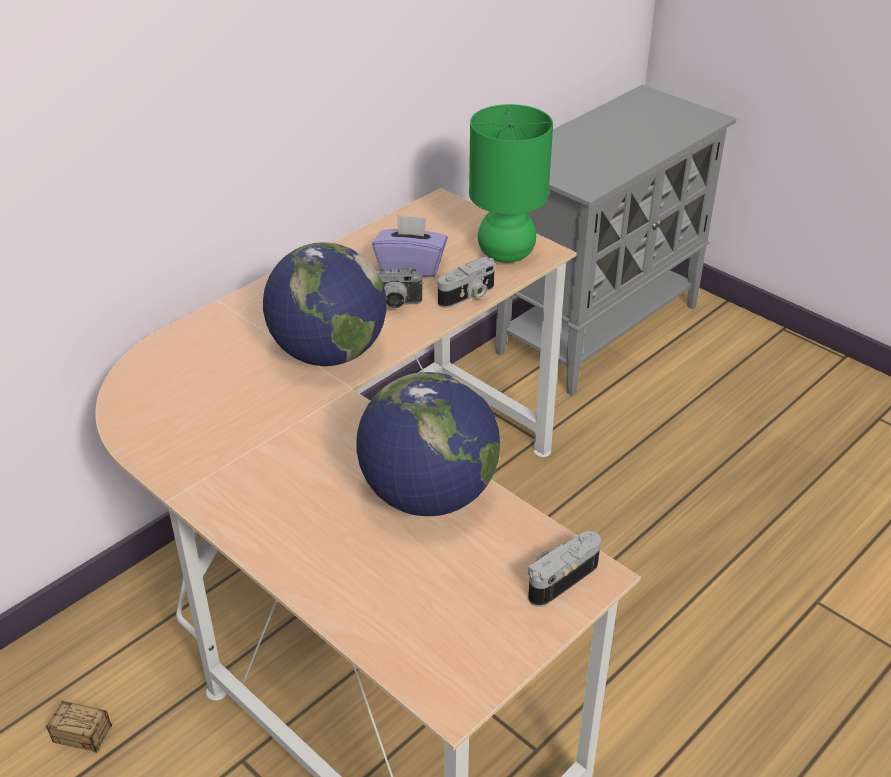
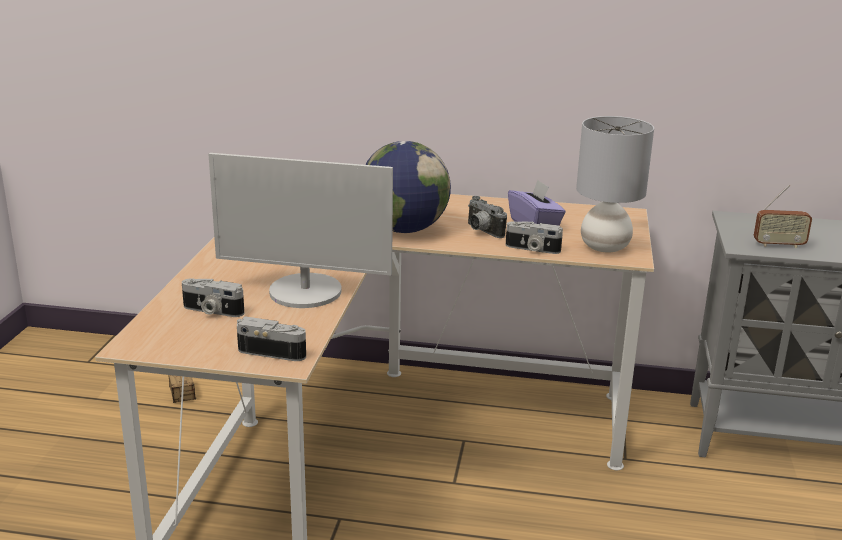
camera: 55 degrees right, 15 degrees down
globe [356,372,500,516] -> monitor [208,153,393,308]
green table lamp [469,104,553,263] -> grey table lamp [576,116,654,253]
none -> camera [182,278,244,317]
none -> radio [754,185,812,248]

